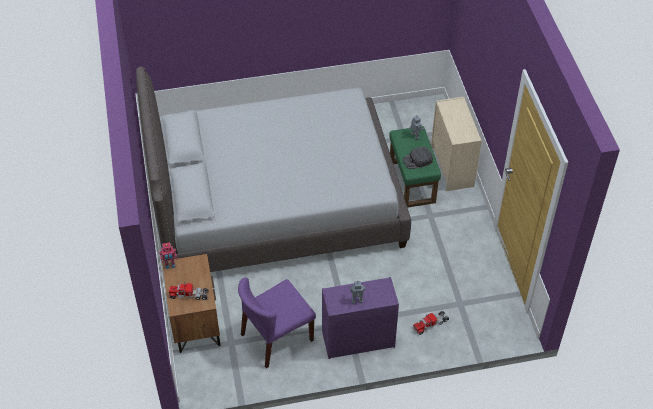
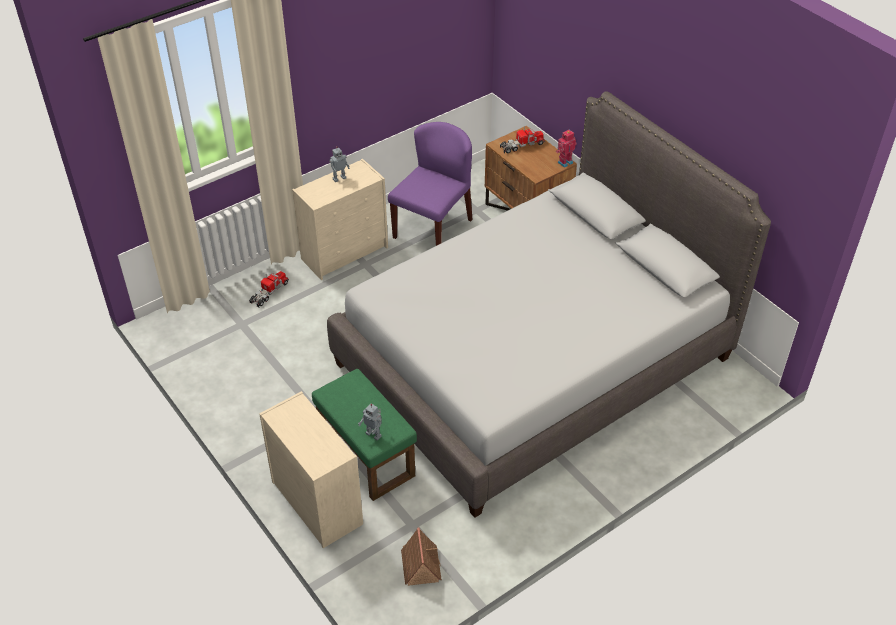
camera: 155 degrees right, 5 degrees down
purple dresser [322,277,399,359] -> beige dresser [292,159,388,280]
black cap [402,147,433,169] -> none
none -> toy house [401,527,442,586]

